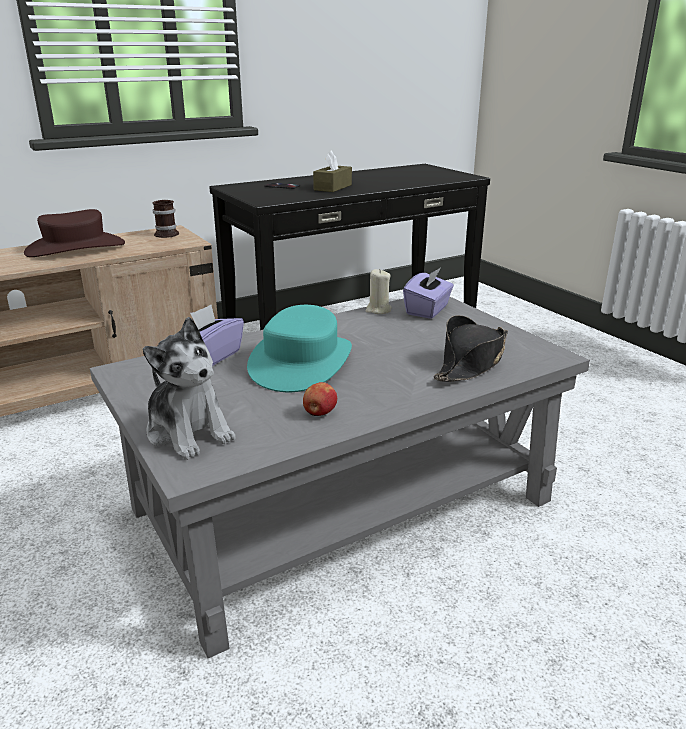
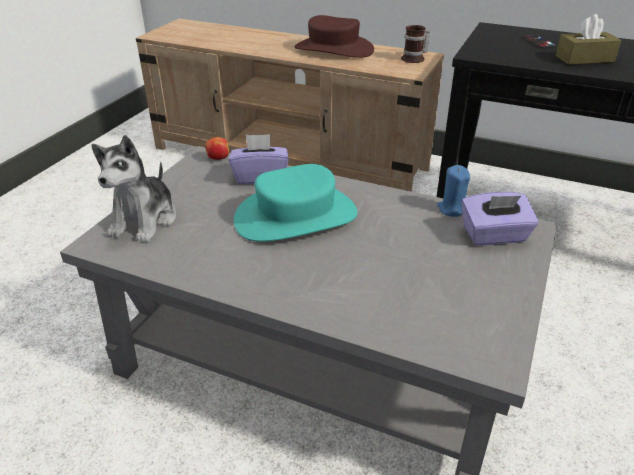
camera: 55 degrees right, 10 degrees up
apple [303,382,337,416] -> apple moved to [205,137,229,160]
beige candle [366,269,392,314] -> blue candle [437,165,470,217]
black hat [433,315,508,382] -> none

